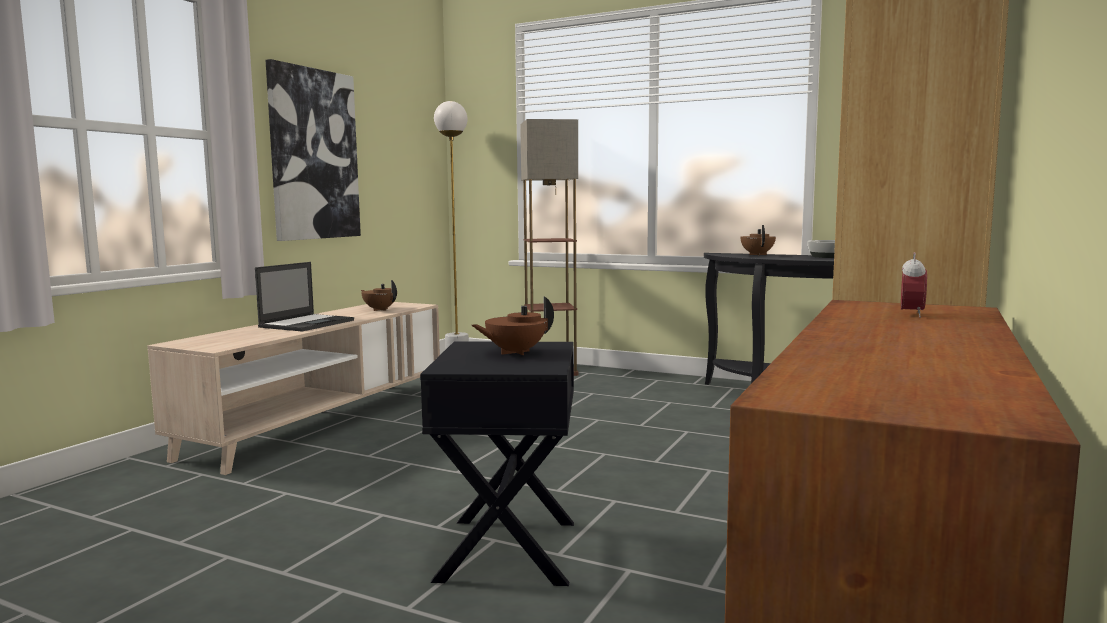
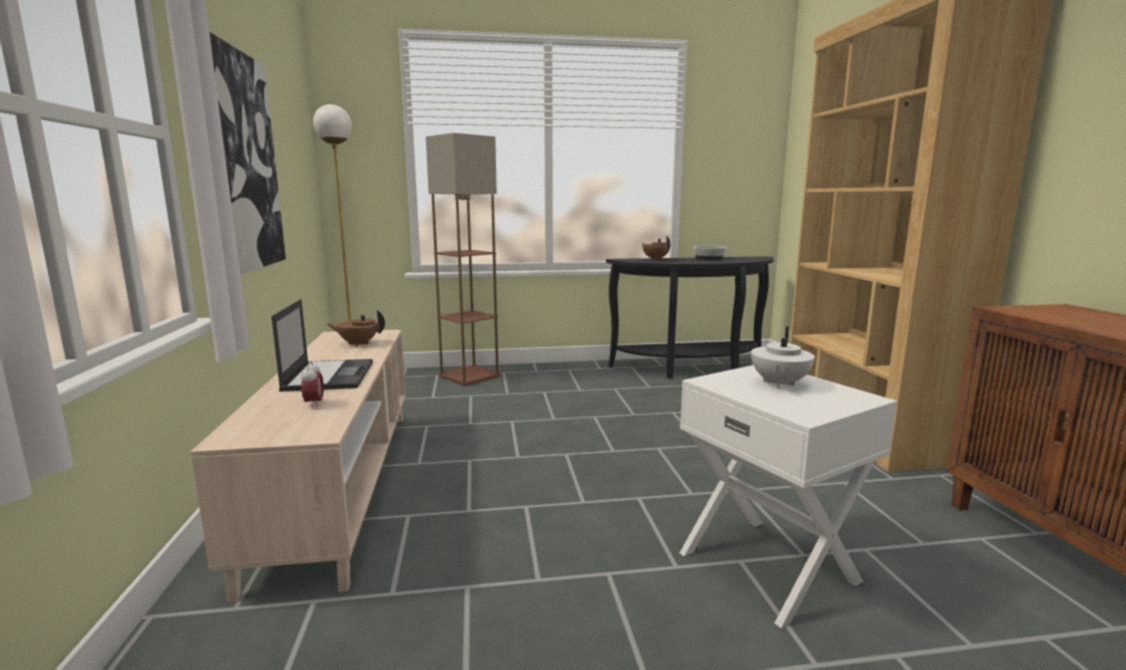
camera: 35 degrees left, 5 degrees up
black side table [420,341,574,586] -> white side table [680,365,897,628]
brown teapot [471,297,554,355] -> white teapot [751,326,815,388]
alarm clock [901,252,927,318] -> alarm clock moved to [301,361,324,408]

